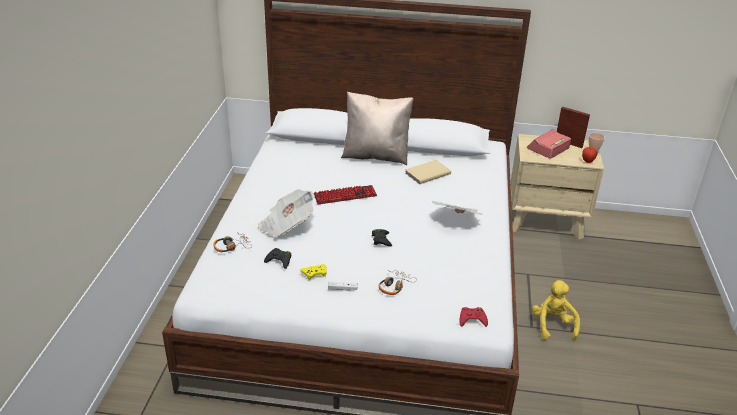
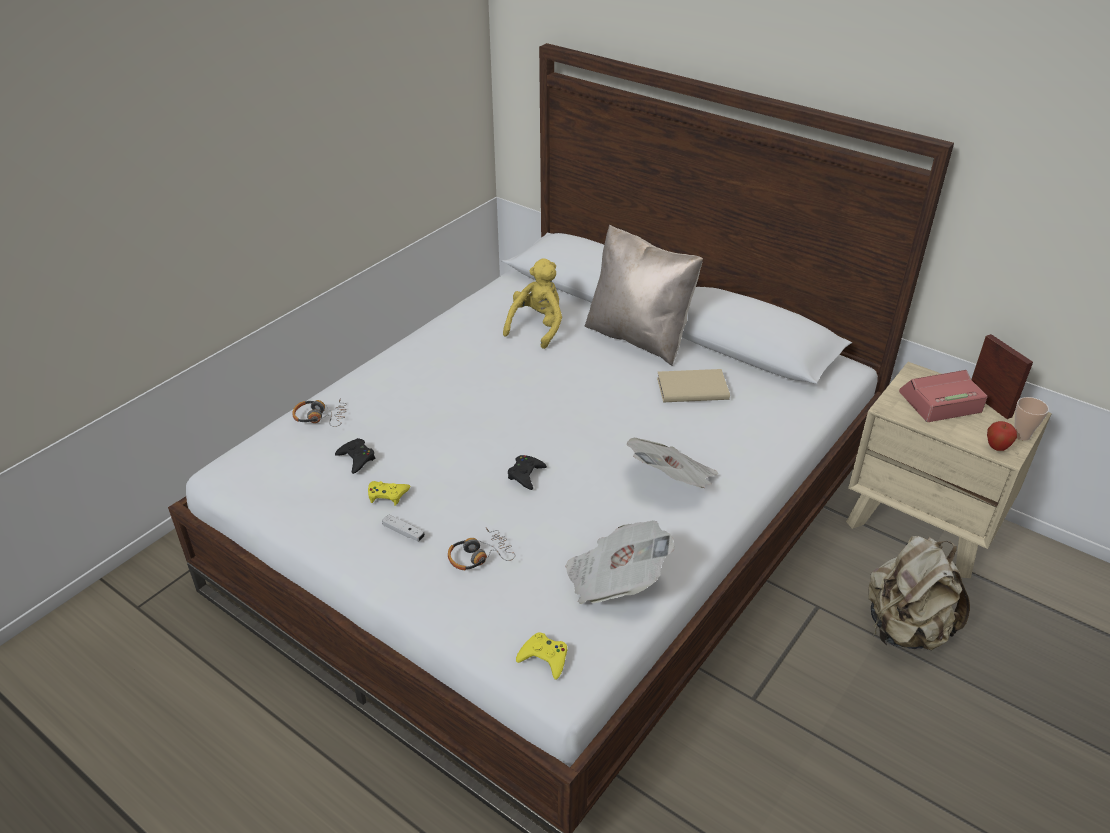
camera: 30 degrees right, 5 degrees up
newspaper [258,189,315,238] -> newspaper moved to [565,520,674,604]
keyboard [313,185,377,204] -> none
red game controller [459,307,488,327] -> yellow game controller [516,632,567,680]
yellow plush toy [532,280,580,340] -> yellow plush toy moved to [503,258,562,349]
none -> beige backpack [868,536,970,651]

